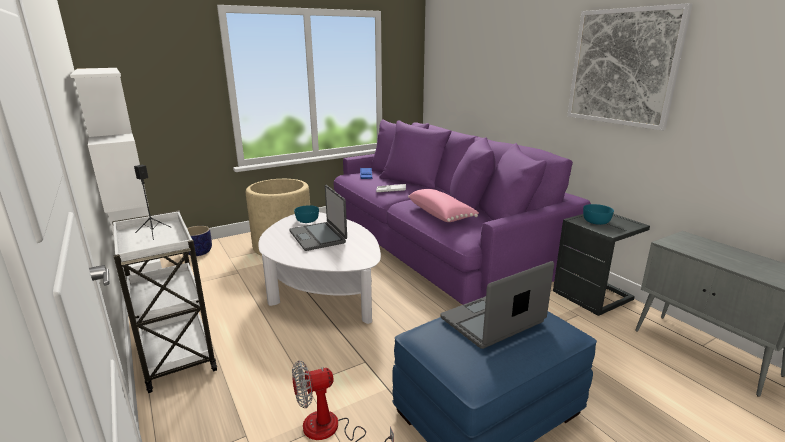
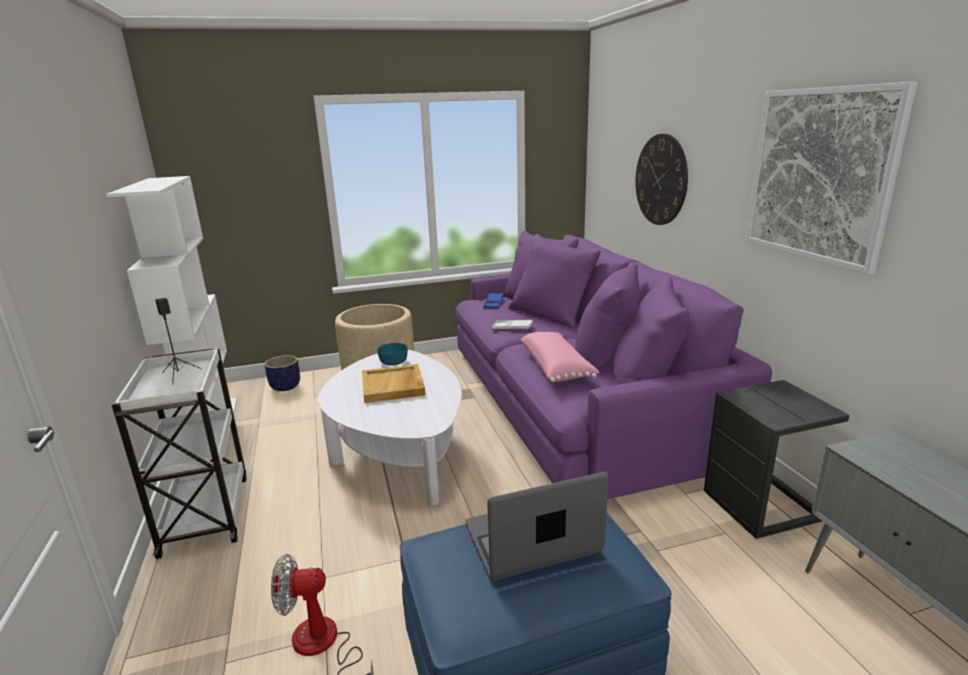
camera: 15 degrees right, 0 degrees up
laptop [289,185,347,251] -> beige tray [362,364,426,403]
turquoise bowl [583,204,614,225] -> none
none -> wall clock [635,134,688,225]

